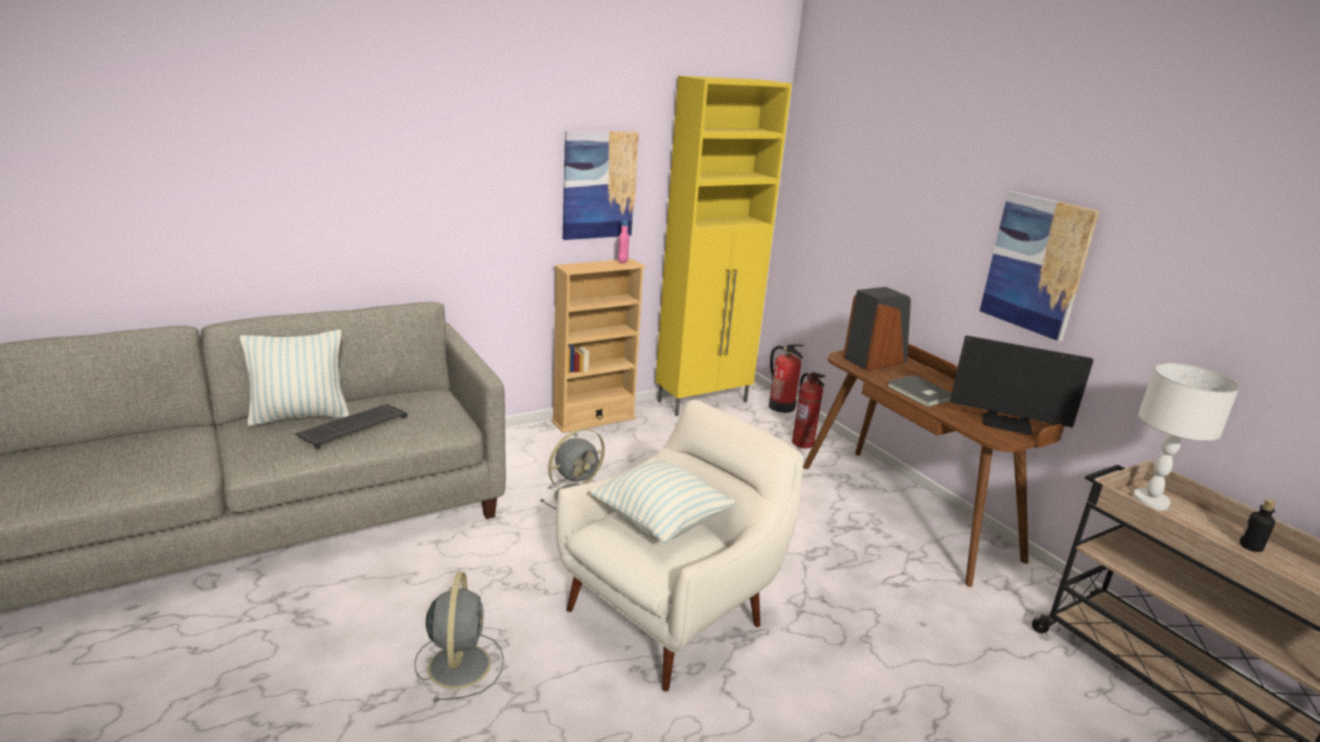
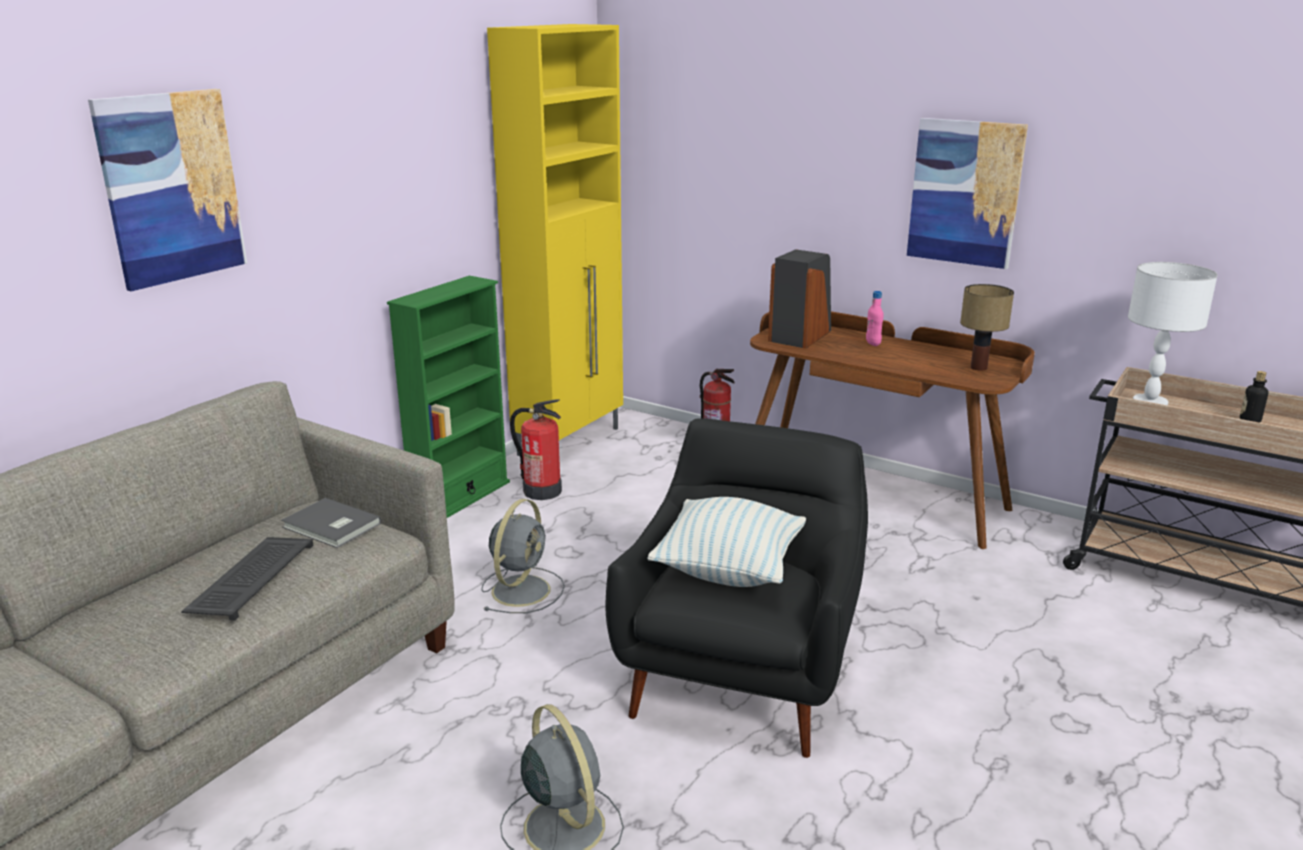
camera: 25 degrees left, 0 degrees up
pillow [240,330,349,426] -> none
beige bookcase [551,259,646,433] -> green bookcase [387,276,510,518]
white armchair [556,400,804,692] -> black armchair [605,418,868,758]
picture [563,131,639,240] -> picture moved to [88,89,247,291]
pink bottle [618,220,629,263] -> pink bottle moved to [866,291,884,346]
fire extinguisher [769,344,804,413] -> fire extinguisher moved to [510,399,562,500]
grey book [887,375,952,407] -> grey book moved to [281,498,381,548]
monitor [950,335,1093,435] -> table lamp [960,284,1014,371]

